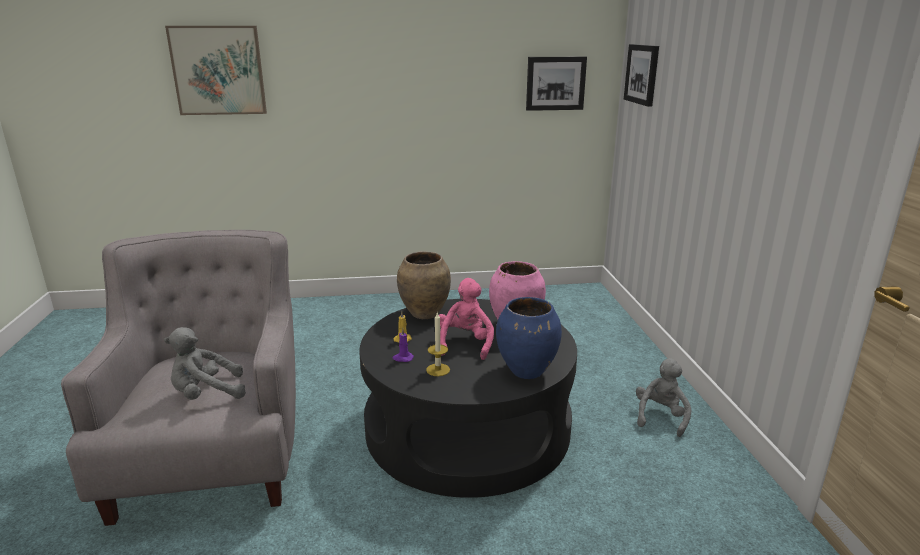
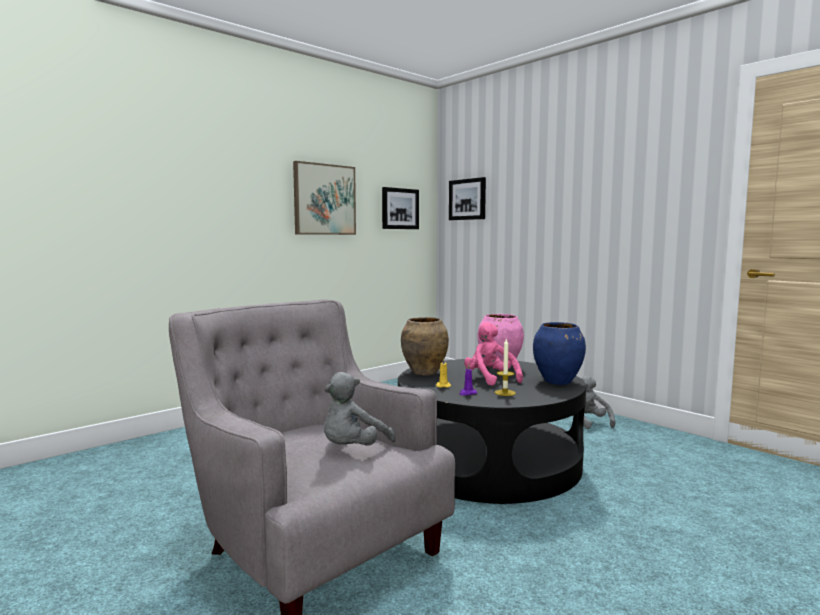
camera: 35 degrees left, 15 degrees down
picture [165,26,267,115] -> picture moved to [293,161,356,235]

